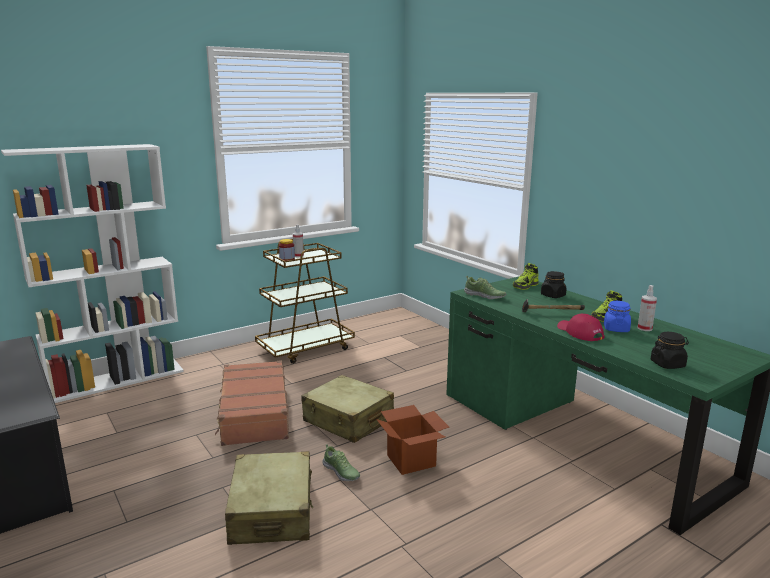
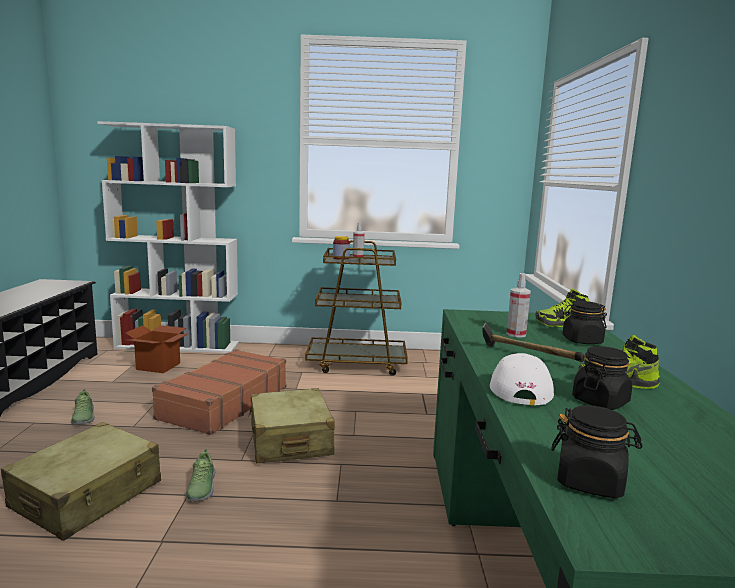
camera: 35 degrees right, 5 degrees down
cardboard box [376,405,449,475] -> cardboard box moved to [126,325,188,373]
shoe [464,276,506,299] -> shoe moved to [71,389,94,425]
red cap [557,314,605,341] -> white cap [490,353,554,405]
blue jar [604,301,631,332] -> black jar [572,346,633,410]
spray bottle [638,285,657,331] -> spray bottle moved to [507,273,531,338]

